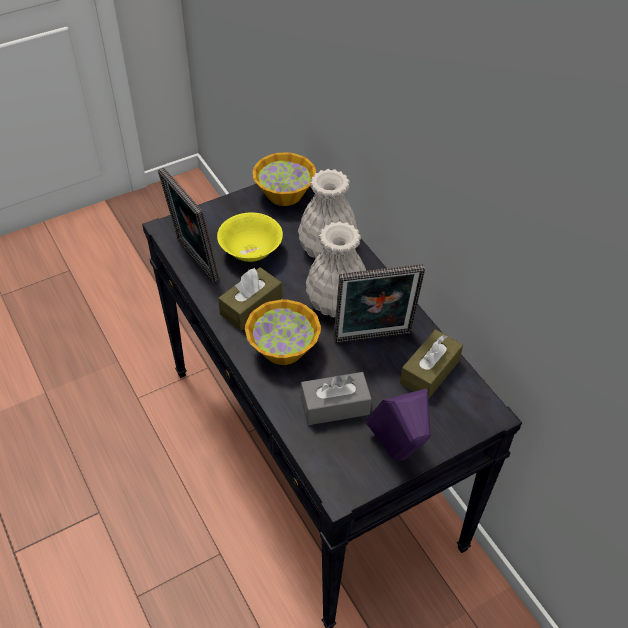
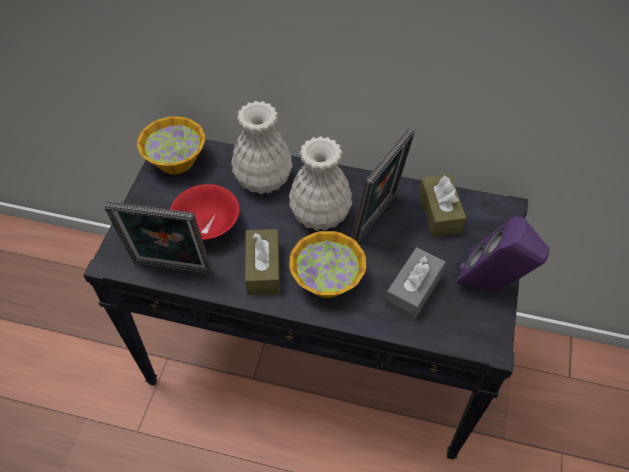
camera: 45 degrees left, 5 degrees up
yellow bowl [217,212,283,262] -> red bowl [170,184,239,240]

